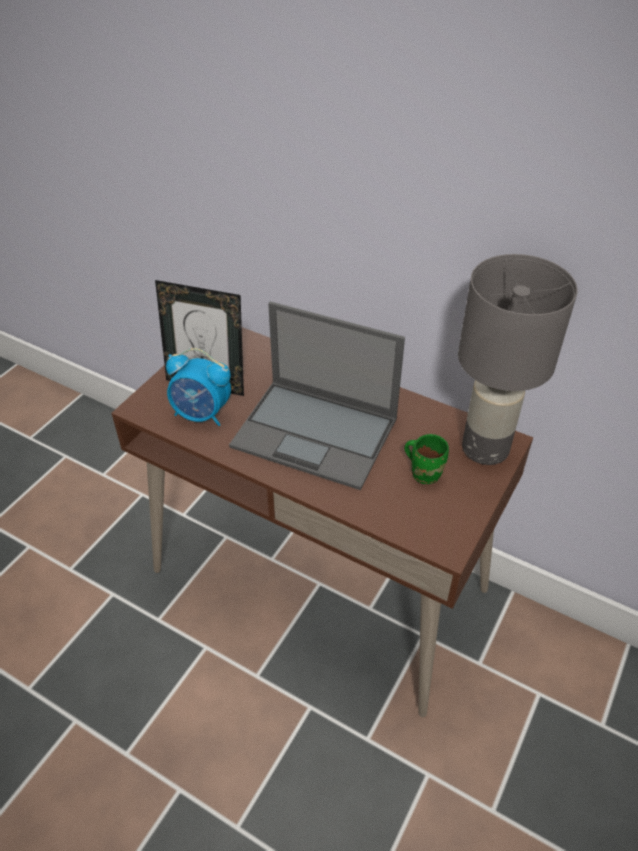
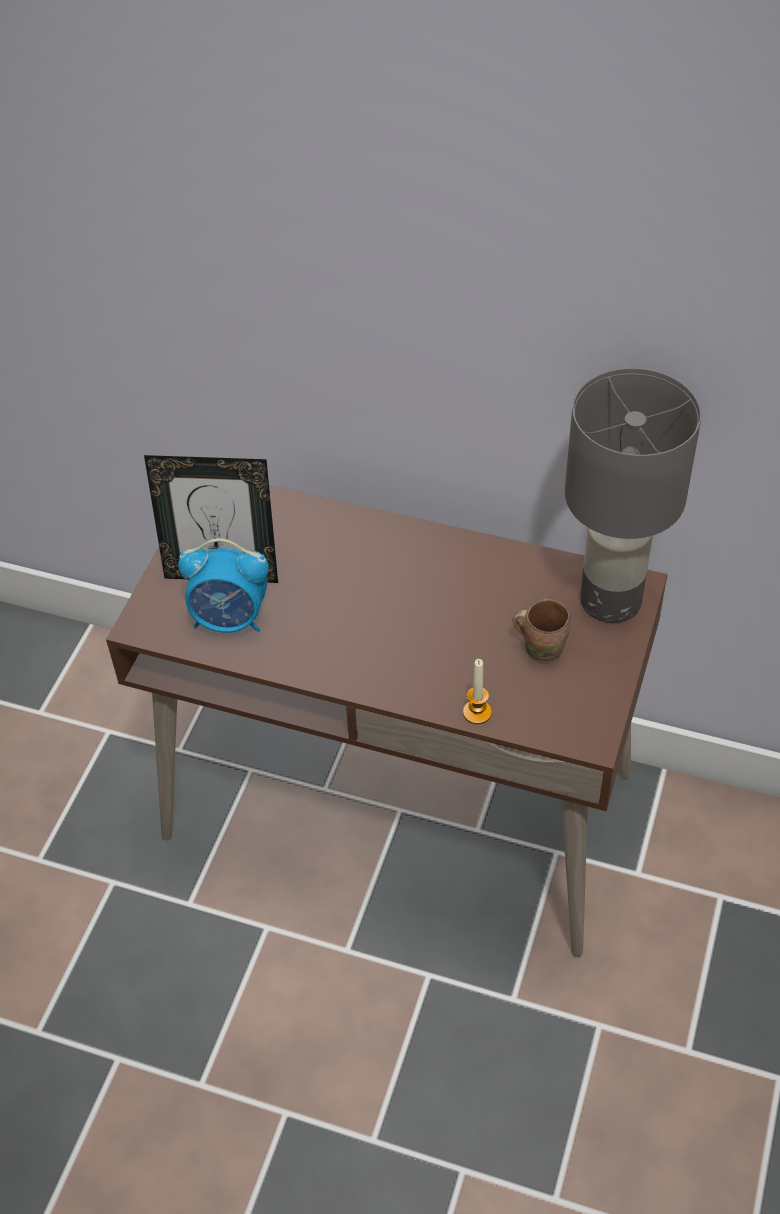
camera: 10 degrees left, 5 degrees up
laptop [229,301,405,490] -> none
green mug [404,434,449,484] -> brown mug [513,599,570,663]
none -> candle [463,659,492,724]

